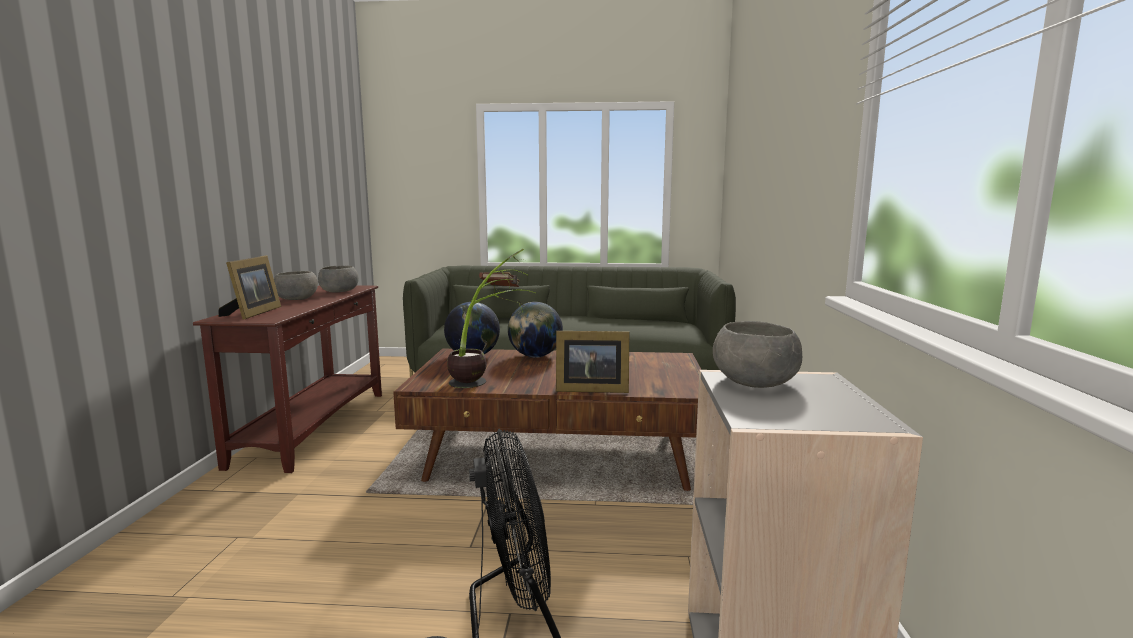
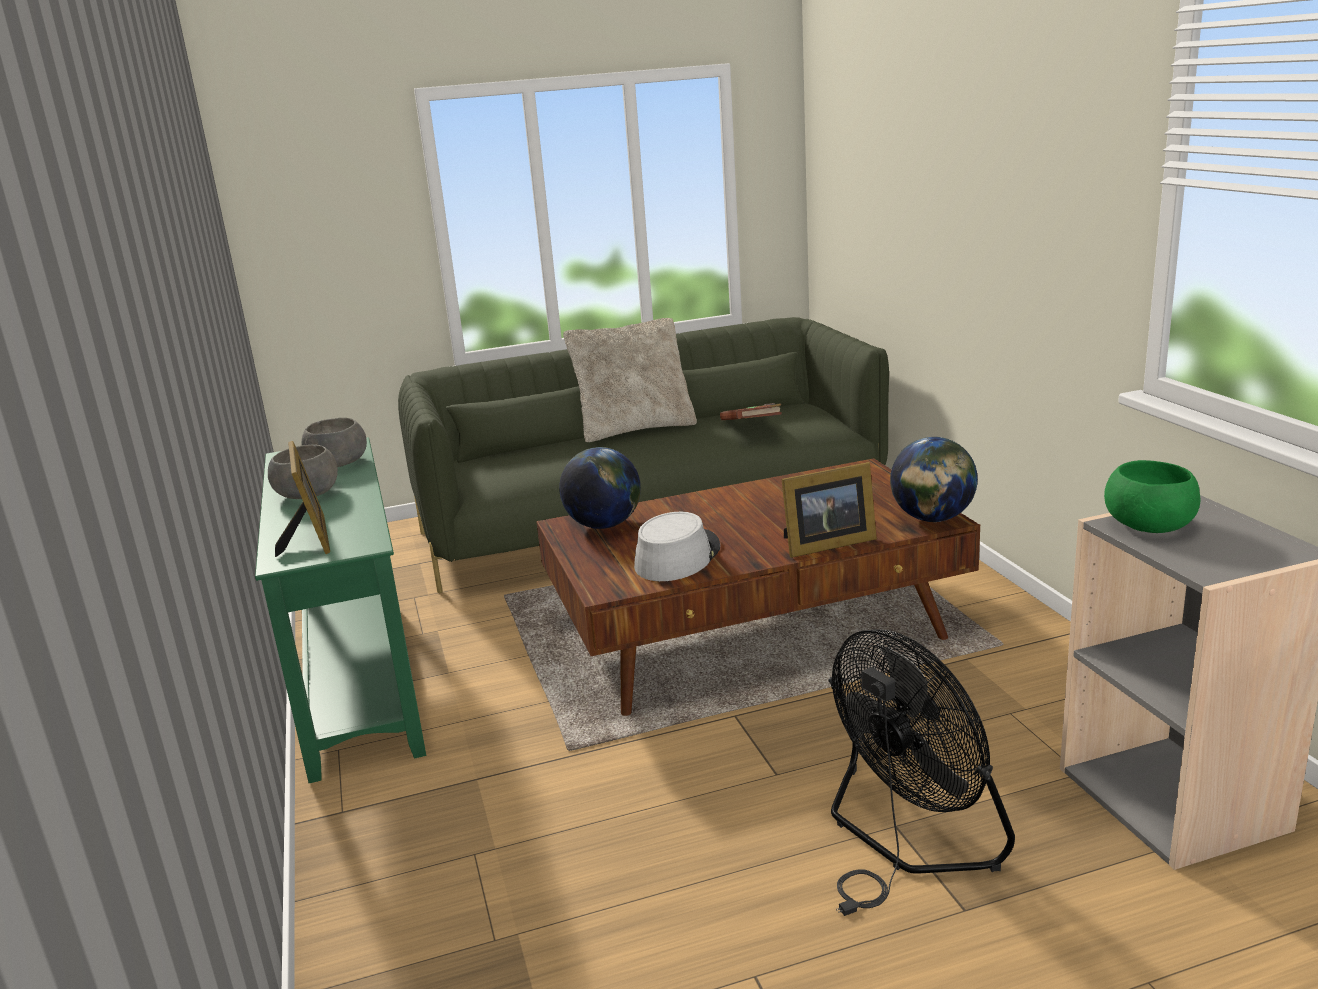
camera: 20 degrees left, 10 degrees up
brown console table [193,285,382,473] -> green console table [255,437,426,783]
potted plant [447,249,535,388] -> grey hat [634,512,720,581]
brown book [479,272,520,287] -> brown book moved to [720,403,782,420]
globe [508,302,563,358] -> globe moved to [890,437,978,522]
grey bowl [713,321,802,388] -> green bowl [1104,460,1201,533]
none -> beige pillow [563,318,697,442]

